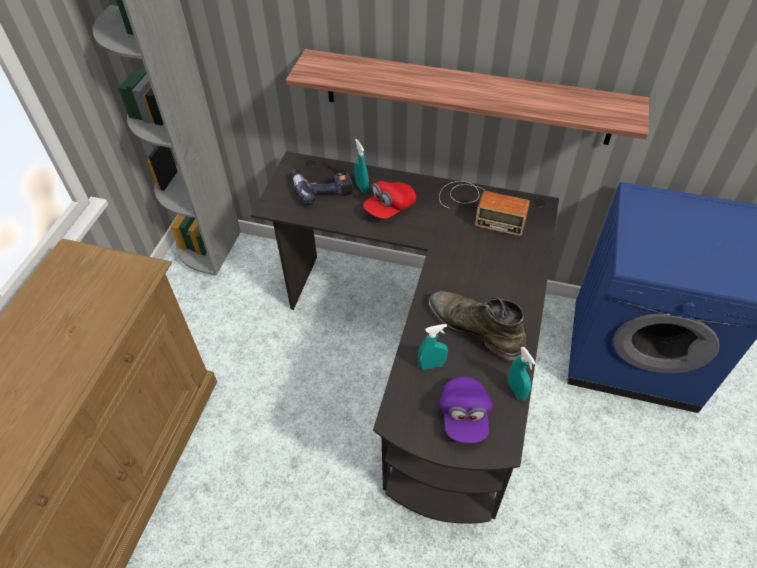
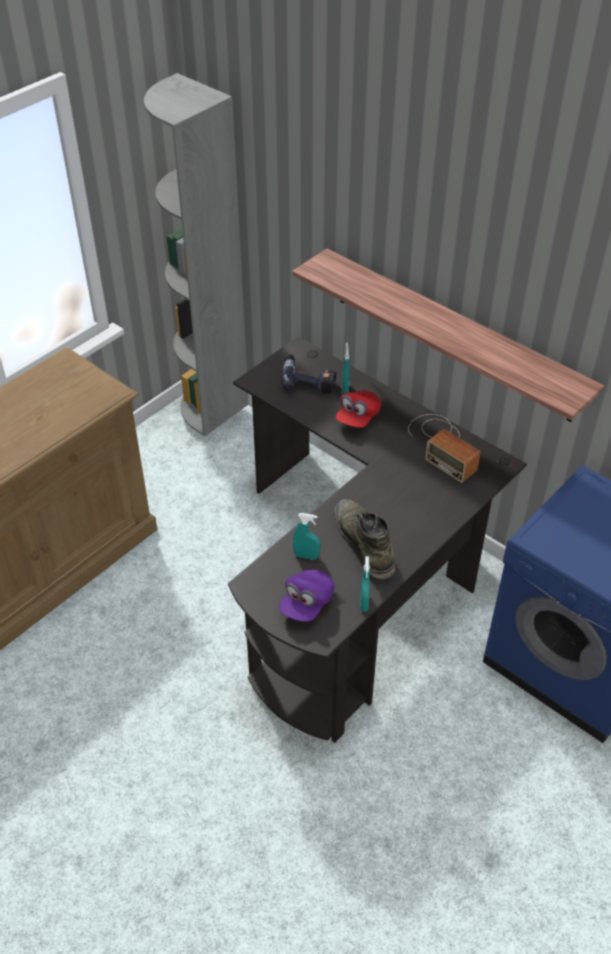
camera: 25 degrees right, 5 degrees down
red cap [363,181,416,219] -> red cap turned 45 degrees counterclockwise [335,391,381,427]

